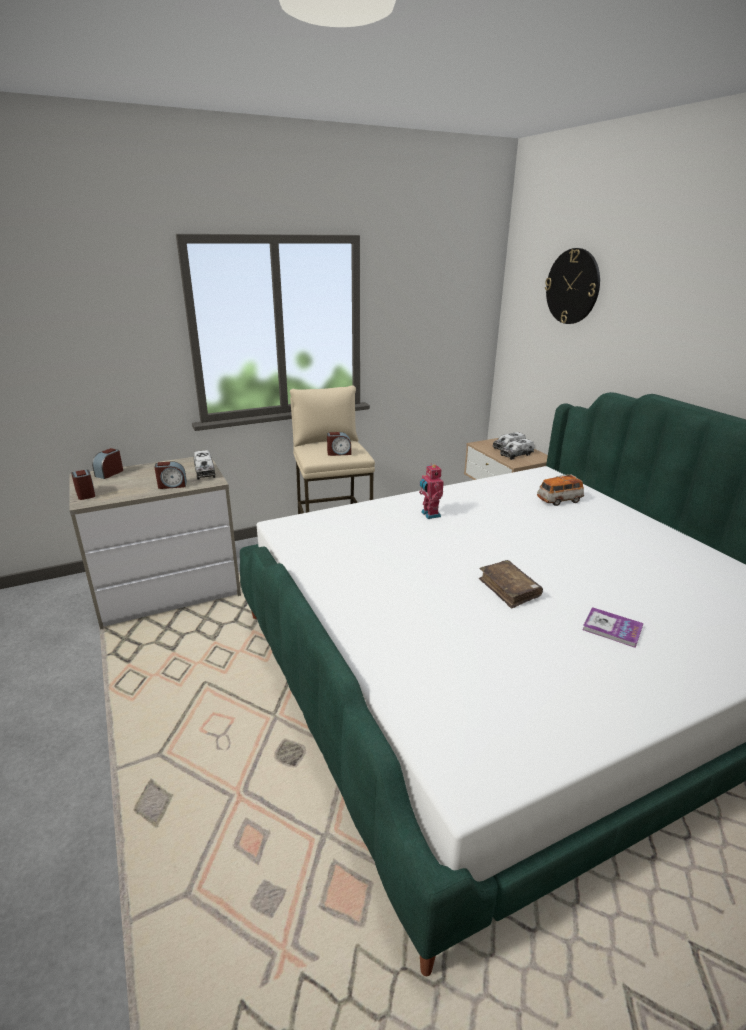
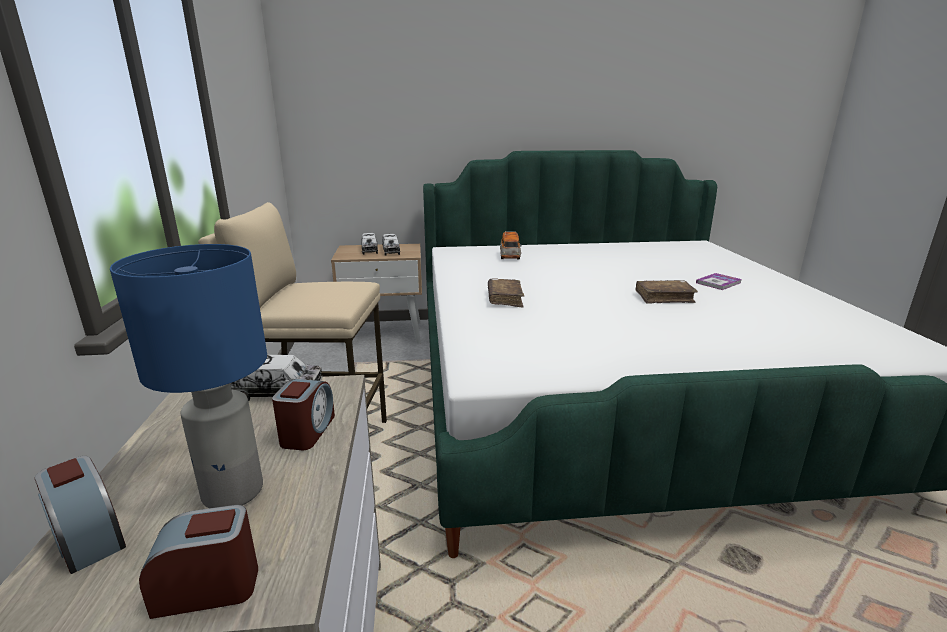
camera: 70 degrees left, 5 degrees down
alarm clock [327,432,351,456] -> none
toy robot [419,463,444,519] -> brown book [488,278,524,307]
wall clock [545,248,600,324] -> none
none -> blue table lamp [110,244,267,508]

